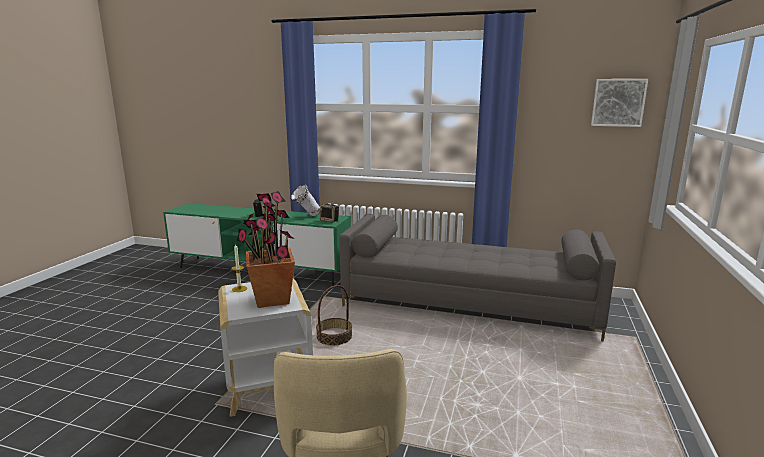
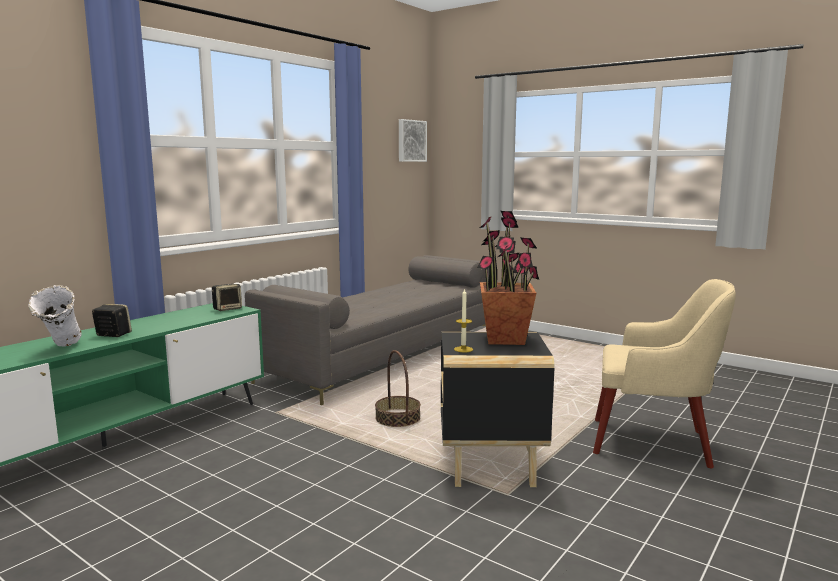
camera: 70 degrees left, 5 degrees down
white side table [218,279,313,417] -> black side table [441,332,555,487]
white vase [290,185,320,216] -> white vase moved to [28,285,82,347]

